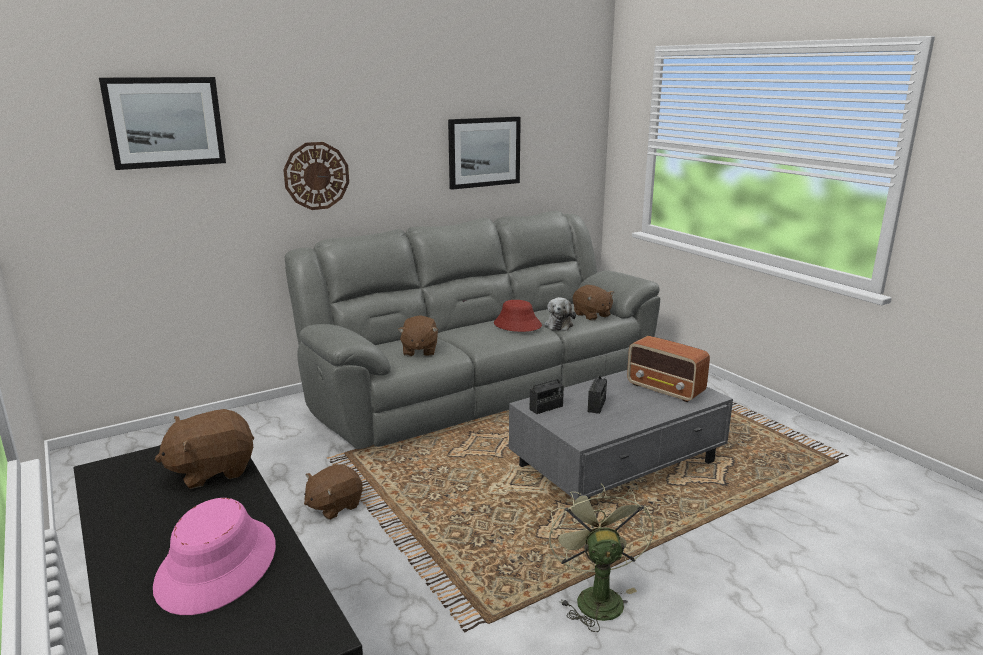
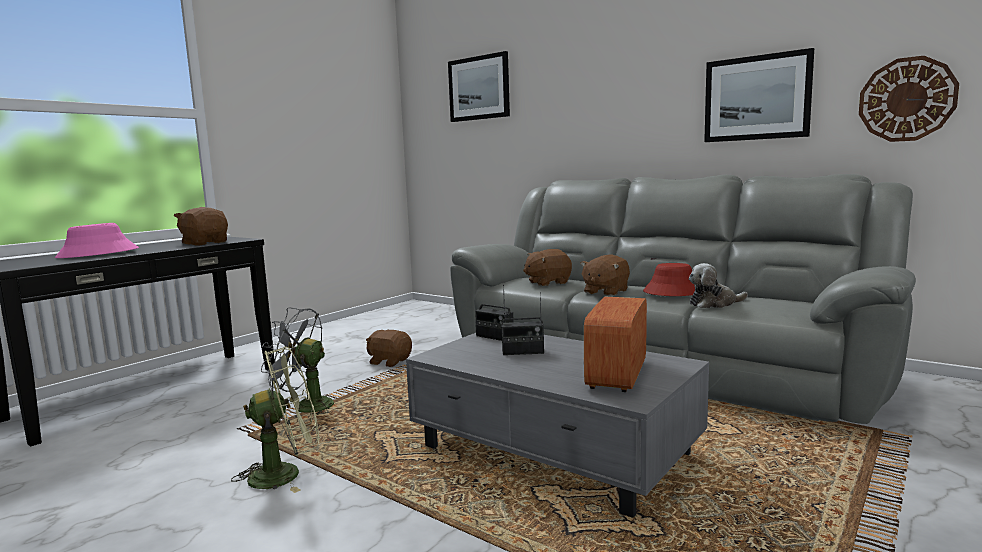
camera: 70 degrees right, 10 degrees down
wall clock [283,142,349,210] -> wall clock moved to [859,56,959,142]
brown plush toy [573,285,614,321] -> brown plush toy moved to [580,255,630,296]
none -> grey fan [261,307,334,418]

